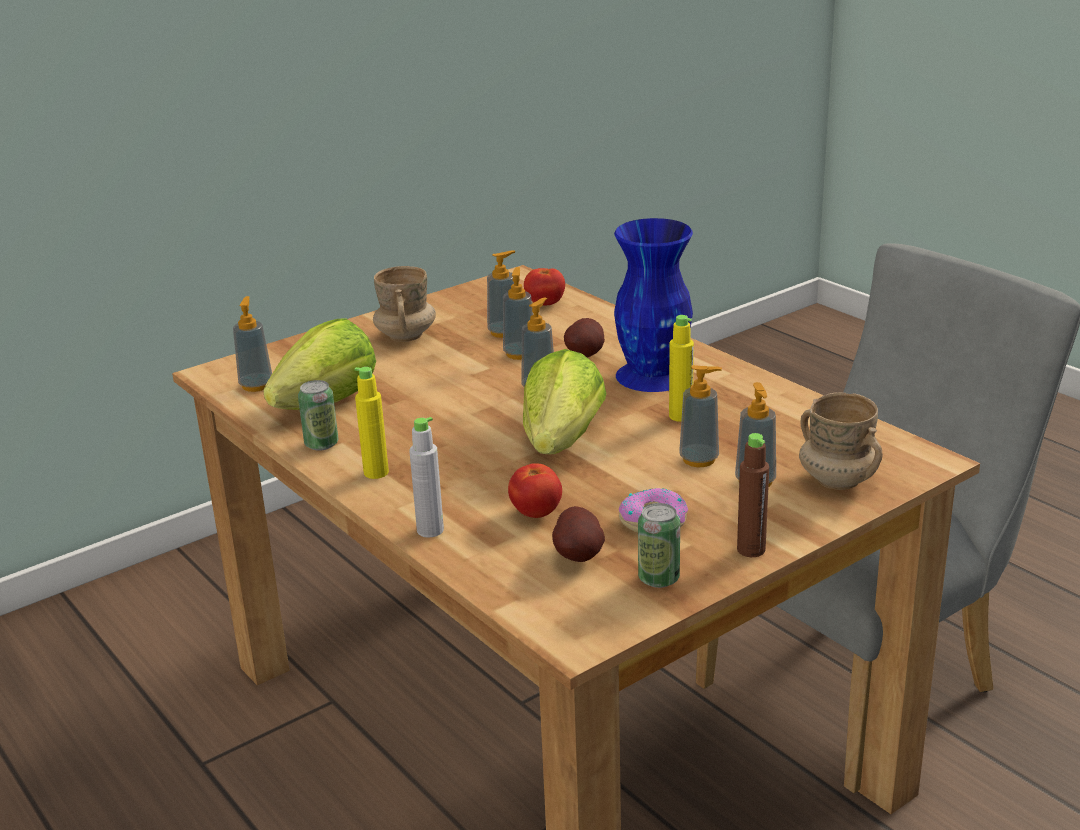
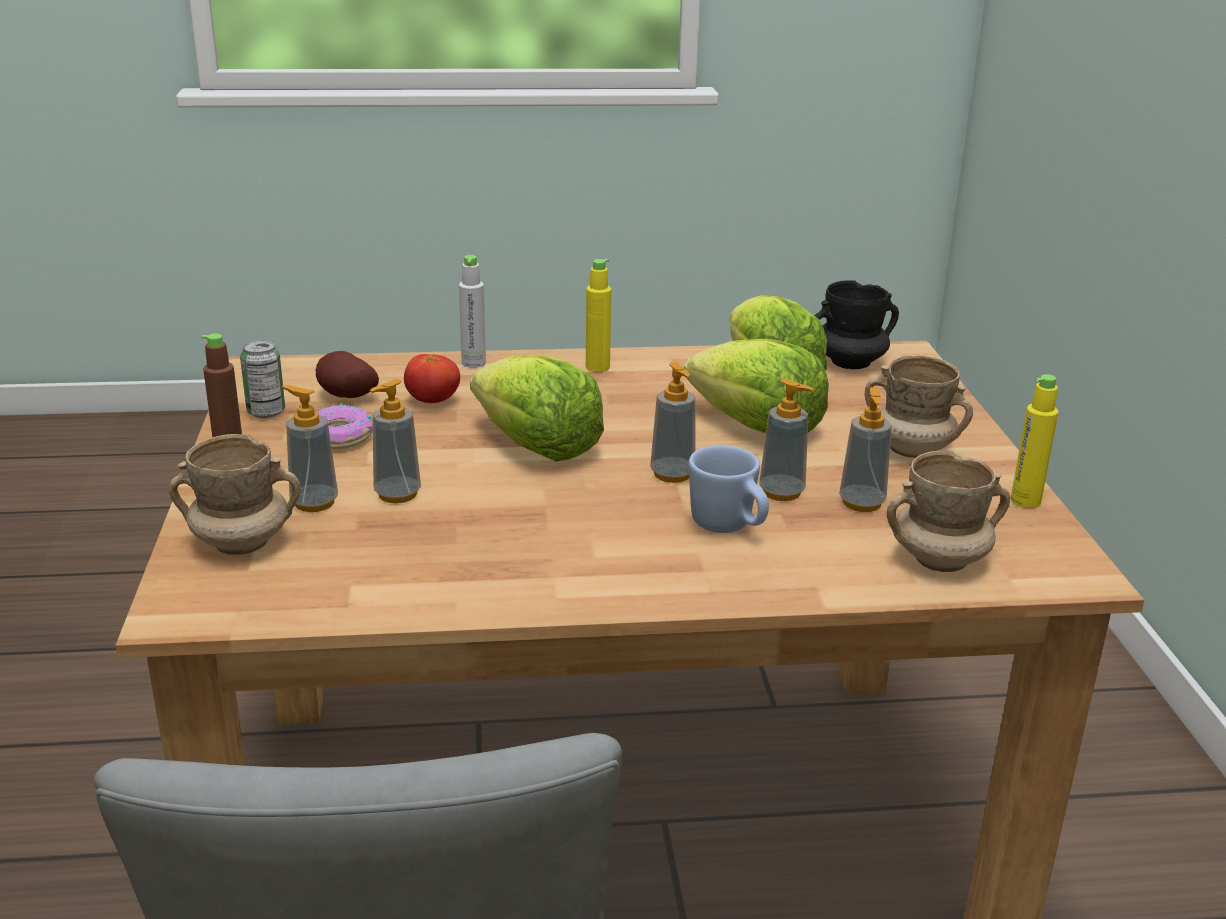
camera: 120 degrees right, 0 degrees up
soap dispenser [233,296,272,392] -> black mug [815,280,899,369]
can [298,380,338,451] -> none
tomato [524,268,565,305] -> beige mug [887,451,1010,572]
potato [564,318,605,357] -> blue mug [689,445,769,533]
blue vase [614,218,693,392] -> none
yellow bottle [669,315,694,422] -> yellow bottle moved to [1011,374,1059,508]
none -> lettuce [684,339,829,434]

